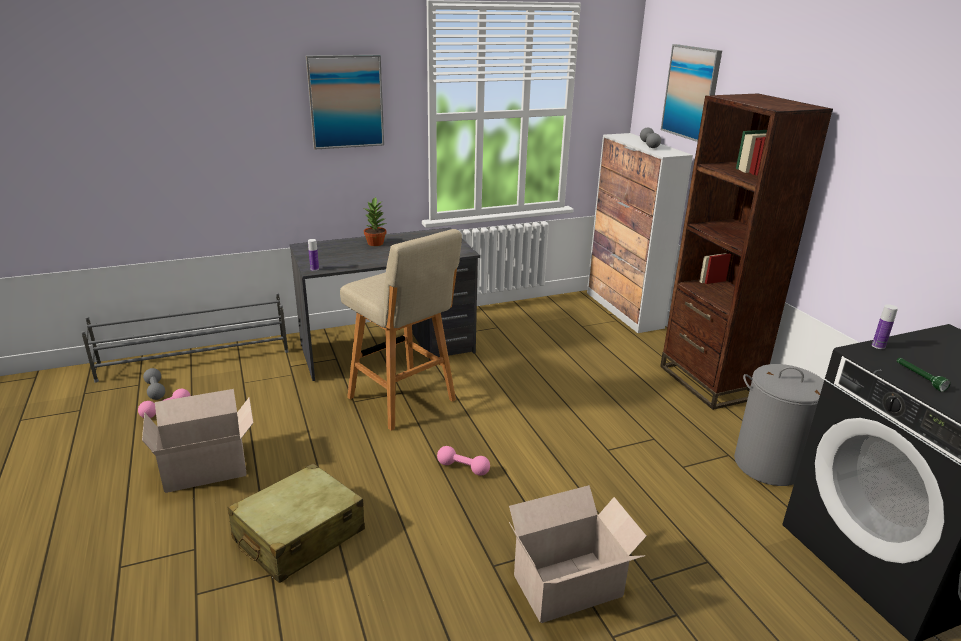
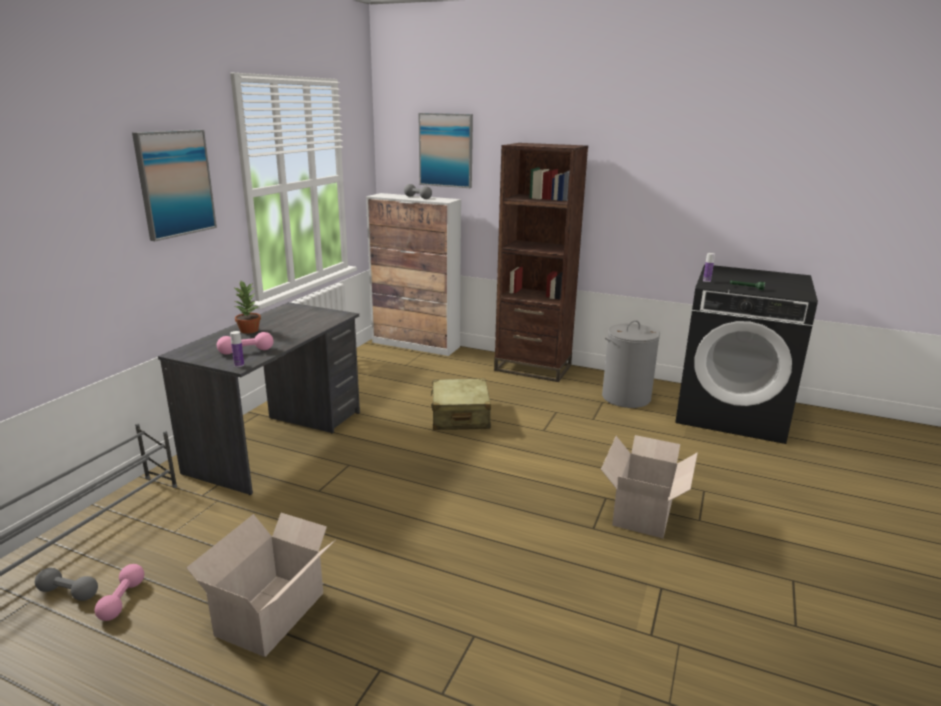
camera: 45 degrees left, 5 degrees down
beige suitcase [228,463,365,583] -> beige suitcase moved to [430,378,491,430]
beige stool [340,229,462,431] -> none
pink dumbbell [437,446,490,476] -> pink dumbbell moved to [217,332,273,355]

